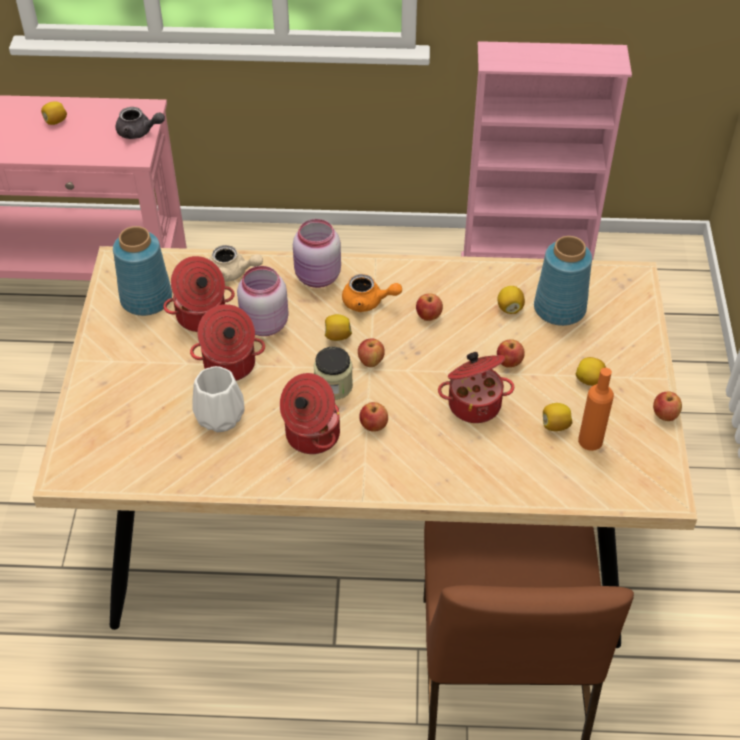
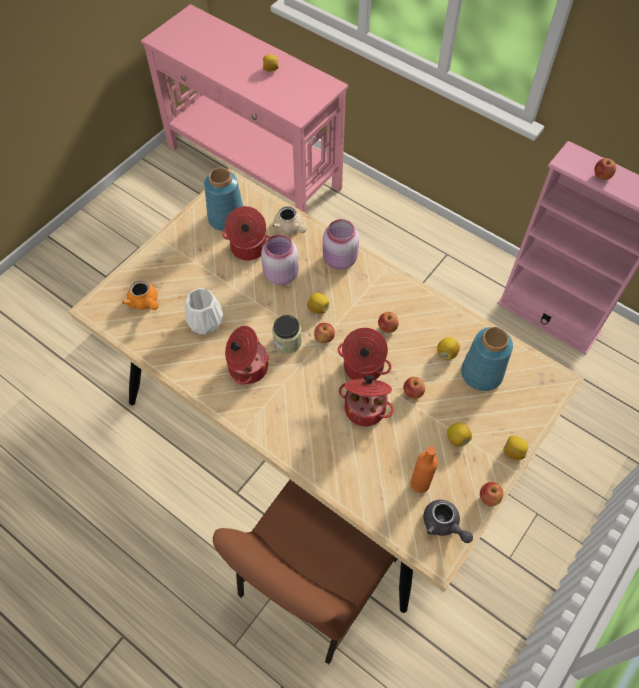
camera: 35 degrees right, 10 degrees up
grey teapot [116,107,165,139] -> grey teapot moved to [423,500,473,543]
cooking pot [190,304,265,381] -> cooking pot moved to [338,328,392,380]
orange teapot [342,274,402,312] -> orange teapot moved to [122,280,159,310]
apple [359,402,388,432] -> apple moved to [594,158,616,180]
lemon [543,403,572,431] -> lemon moved to [503,436,528,460]

